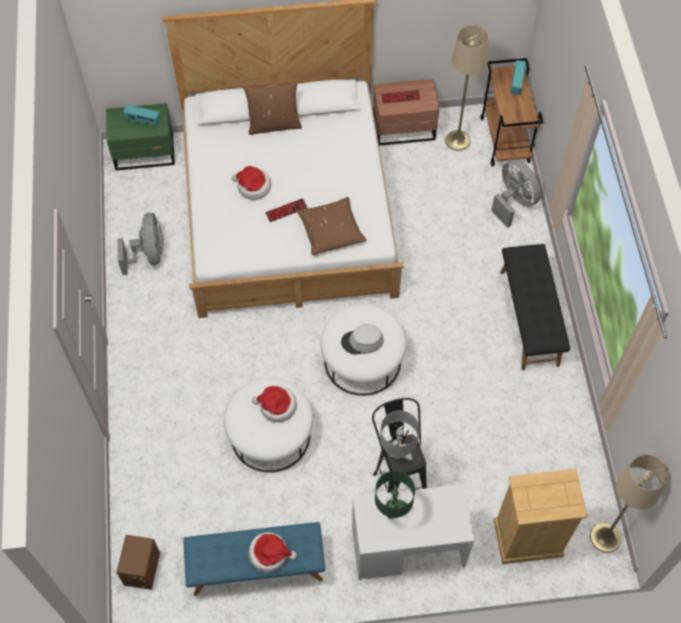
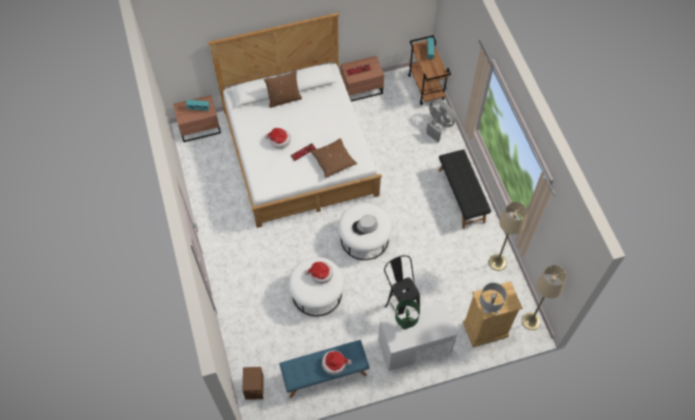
camera: 10 degrees left, 0 degrees up
green nightstand [106,103,175,170] -> brown nightstand [173,95,221,142]
grey fan [117,213,164,275] -> none
grey table lamp [380,411,420,460] -> grey table lamp moved to [480,283,507,314]
beige floor lamp [445,25,488,151] -> beige floor lamp moved to [489,202,527,271]

